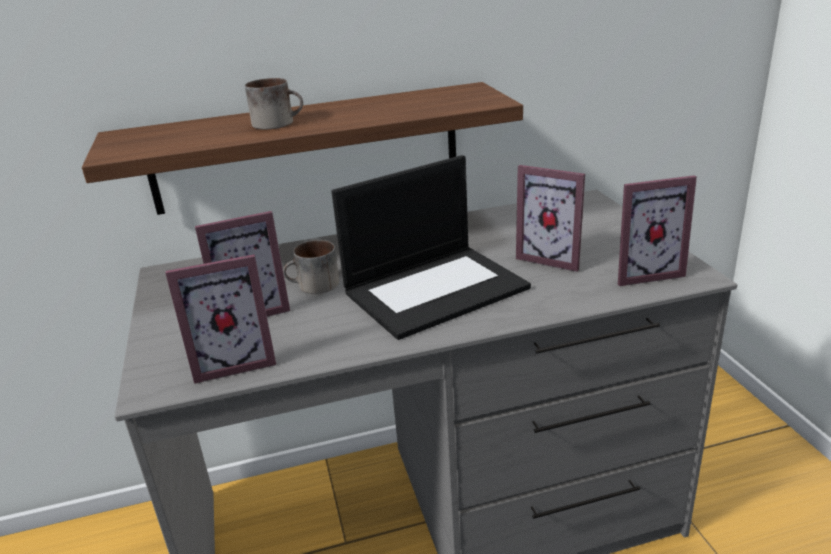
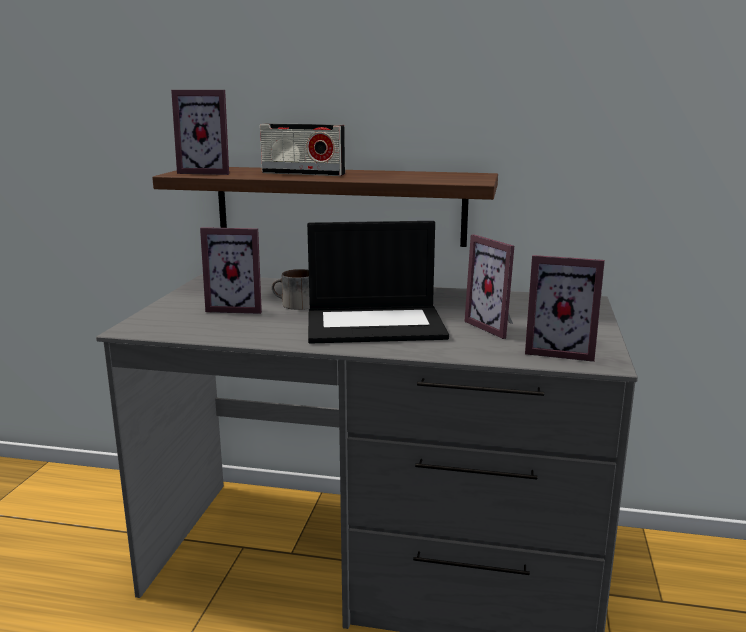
camera: 25 degrees right, 10 degrees down
picture frame [165,254,276,384] -> picture frame moved to [171,90,229,175]
mug [245,78,303,129] -> radio [260,123,345,176]

